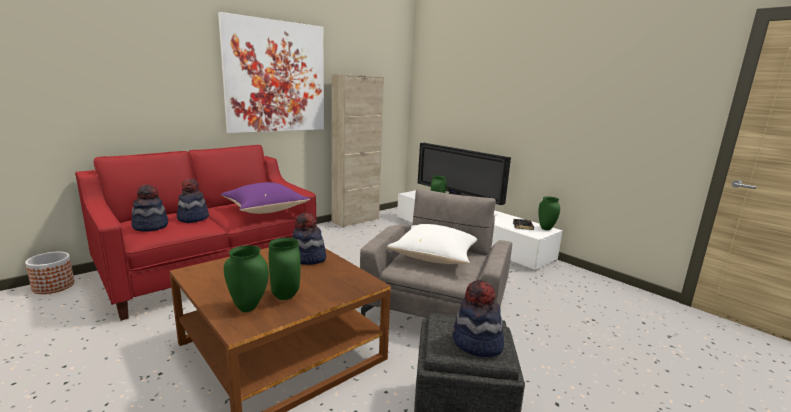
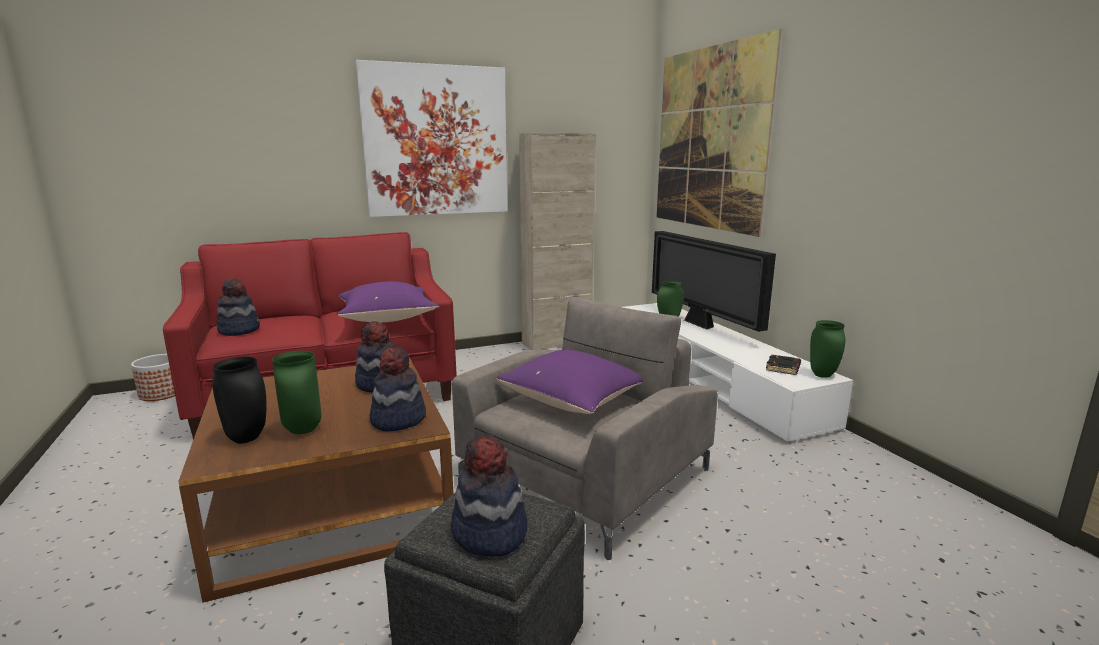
camera: 20 degrees right, 0 degrees up
hat [177,178,209,223] -> hat moved to [369,346,426,432]
green vase [224,245,269,312] -> black vase [212,357,266,444]
white pillow [387,224,477,264] -> purple pillow [496,350,643,414]
none -> picture [656,29,781,237]

